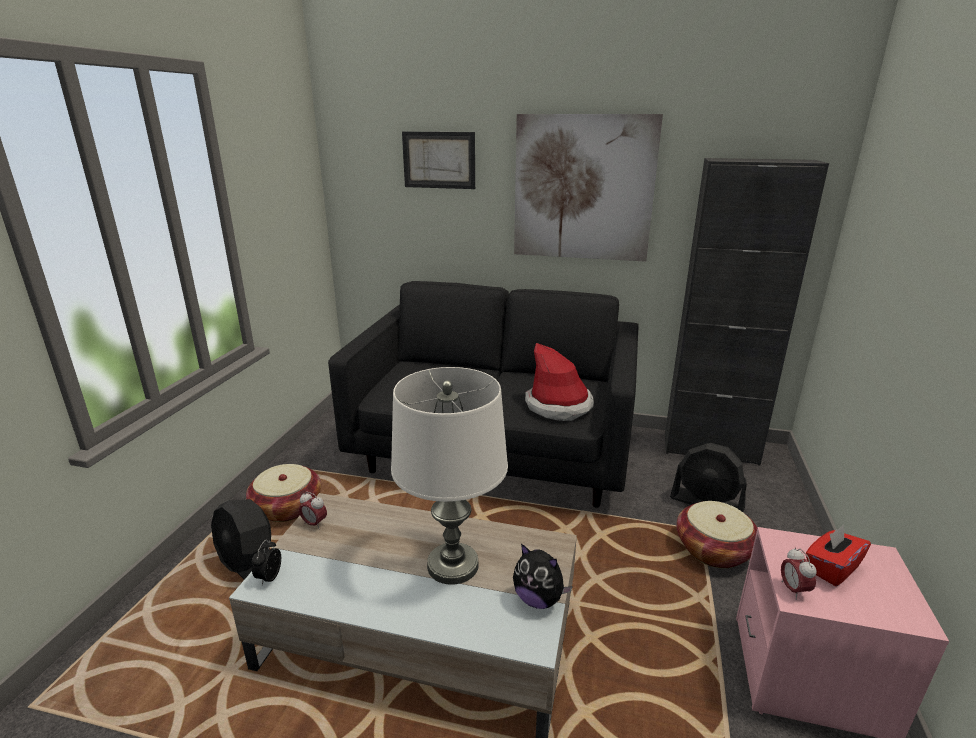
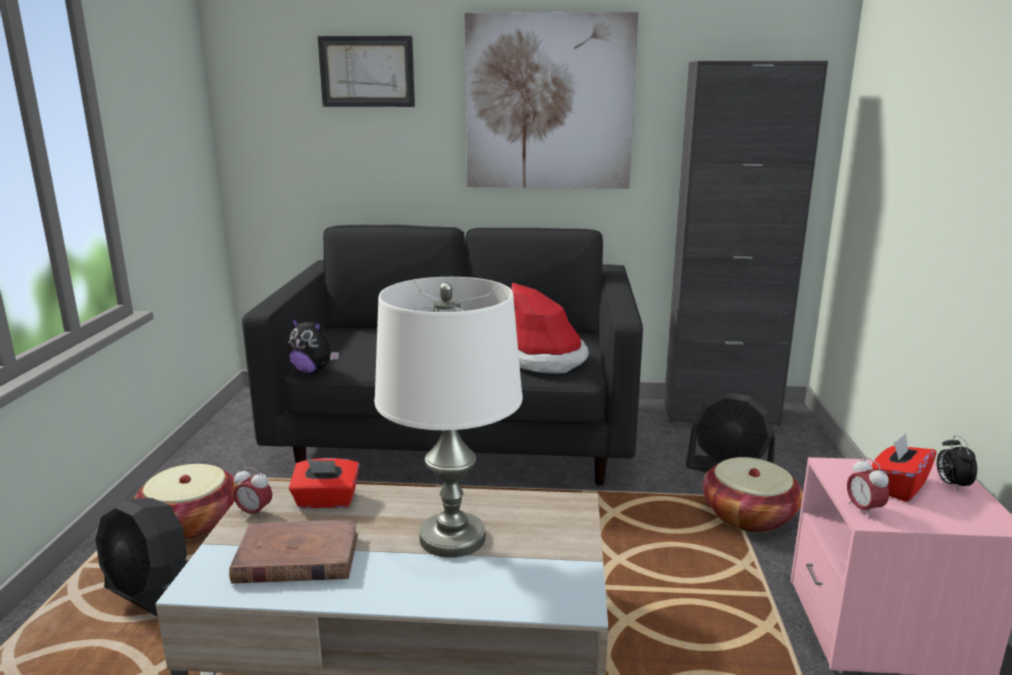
camera: 10 degrees left, 5 degrees down
alarm clock [252,539,281,585] -> alarm clock moved to [937,435,977,492]
plush toy [513,544,573,609] -> plush toy moved to [288,318,339,374]
none -> brown book [229,519,358,584]
none -> red tissue box [289,458,359,508]

